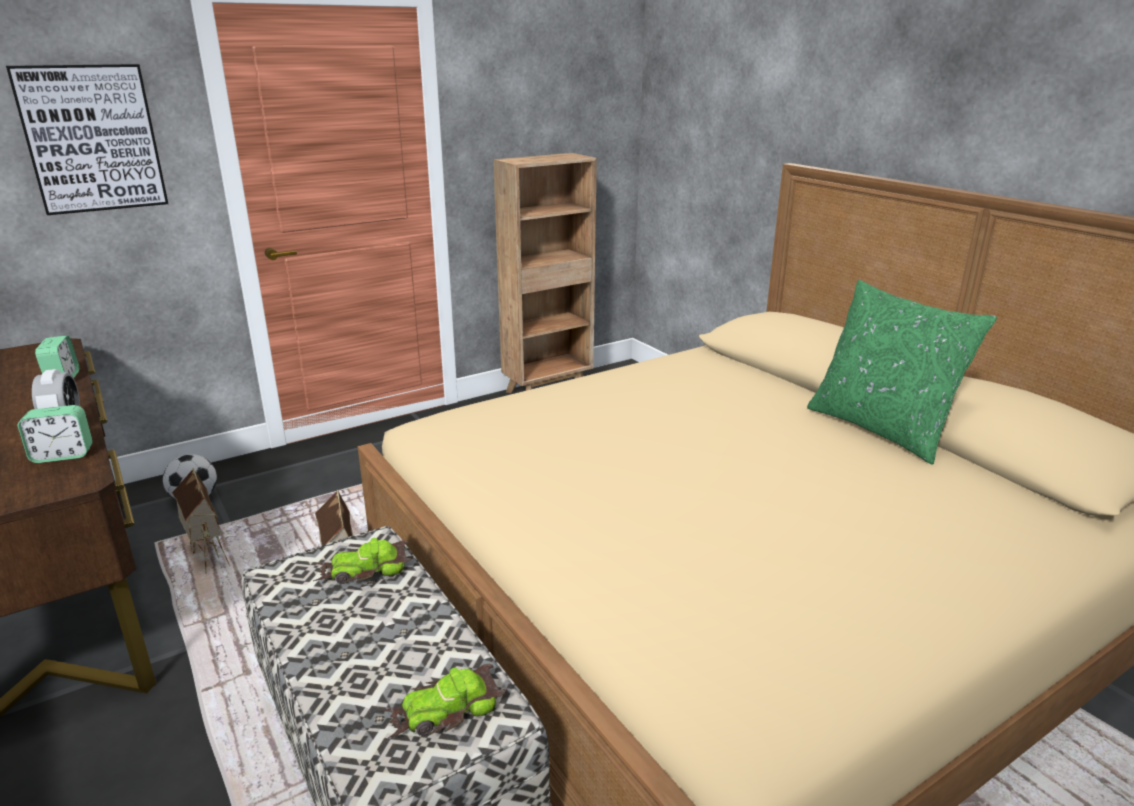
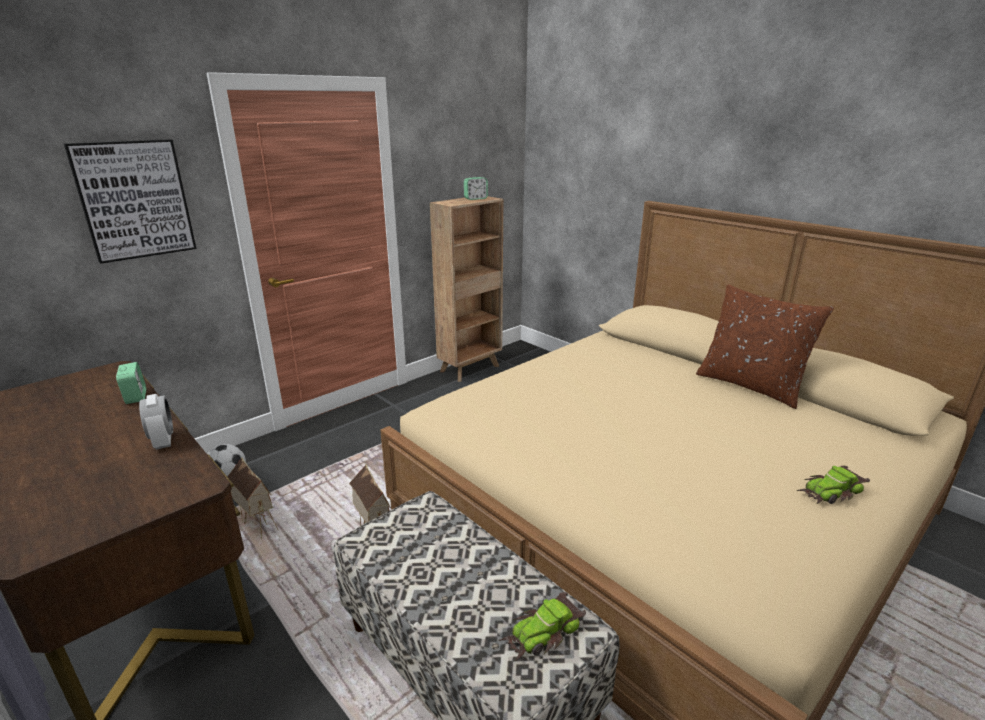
camera: 10 degrees left, 0 degrees up
alarm clock [18,405,93,463] -> alarm clock moved to [464,177,488,200]
toy car [313,538,411,584] -> toy car moved to [797,466,870,504]
green pillow [807,280,997,465] -> brown pillow [696,285,834,409]

